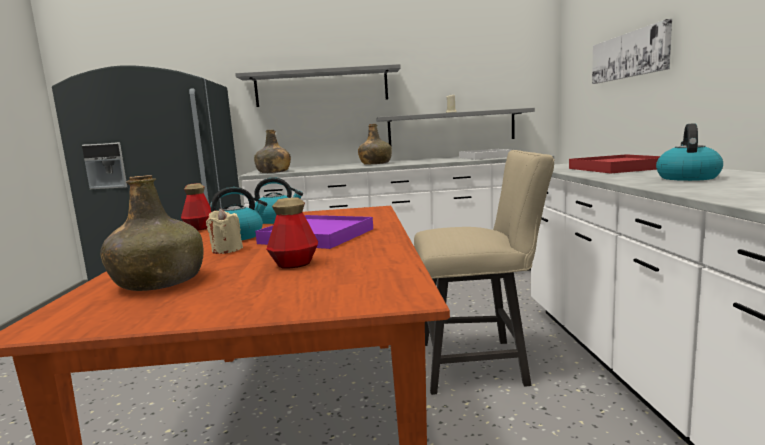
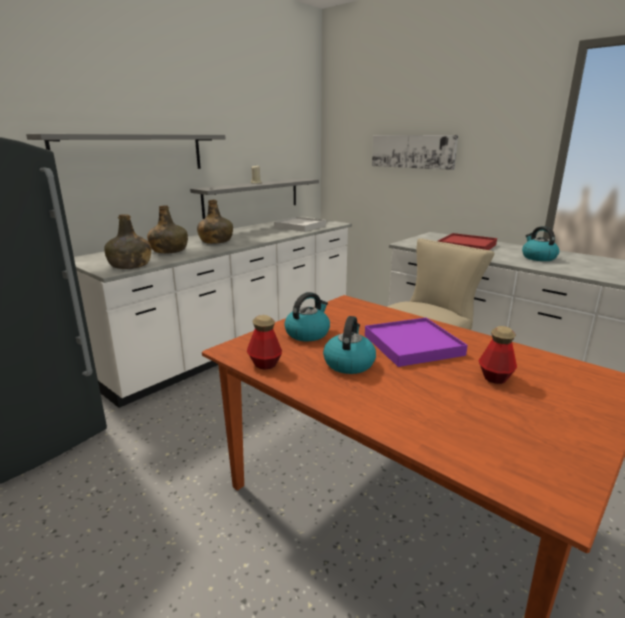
camera: 45 degrees left, 10 degrees up
green bottle [100,175,204,291] -> green bottle moved to [147,205,188,253]
beige candle [206,209,243,254] -> none

